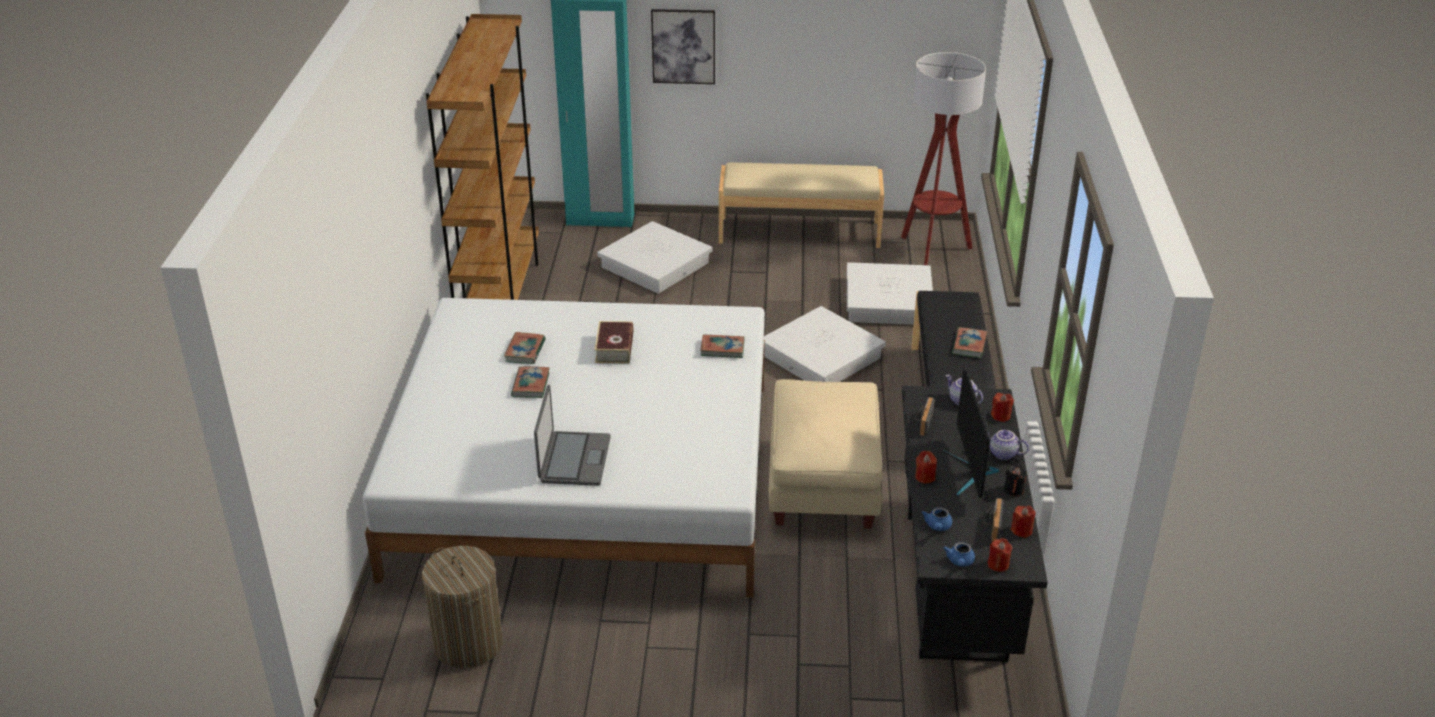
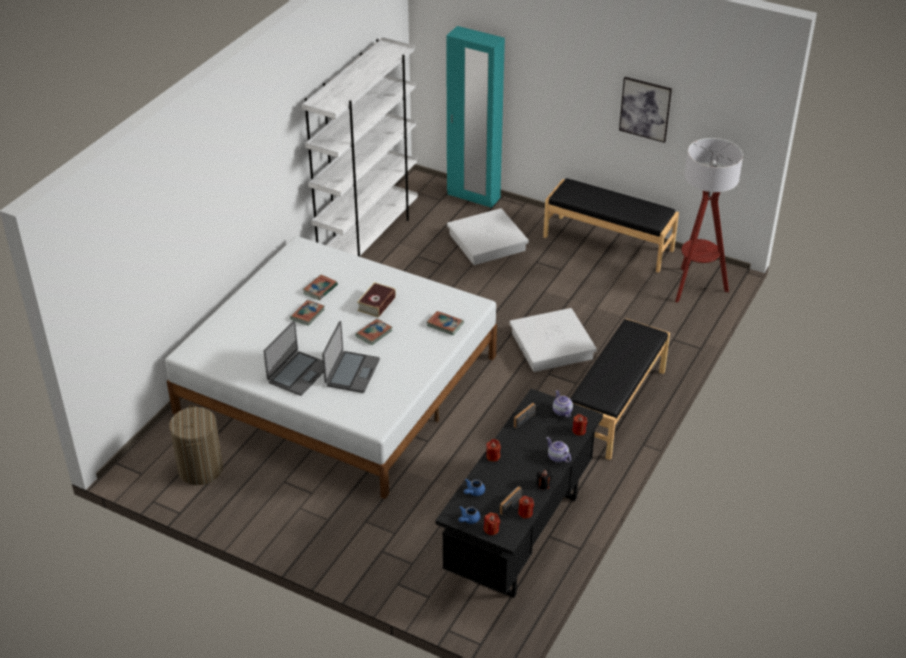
camera: 25 degrees right, 5 degrees up
brown bookcase [426,14,539,300] -> white bookcase [302,37,418,257]
picture [651,9,715,84] -> picture moved to [619,77,672,143]
beige bench [719,163,884,248] -> black bench [543,178,679,273]
beige ottoman [768,379,883,529] -> none
white storage box [846,262,933,325] -> none
monitor [942,367,999,498] -> none
book [952,327,987,358] -> book moved to [356,319,392,345]
none -> laptop [322,321,380,393]

